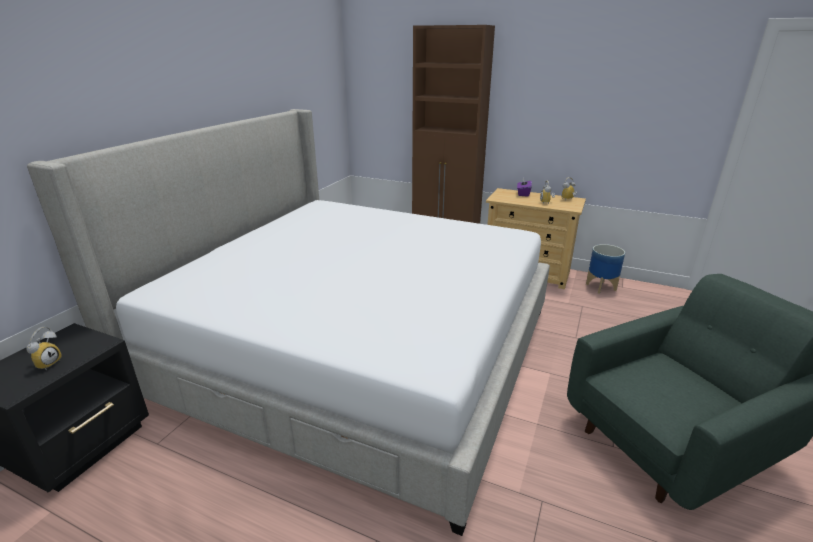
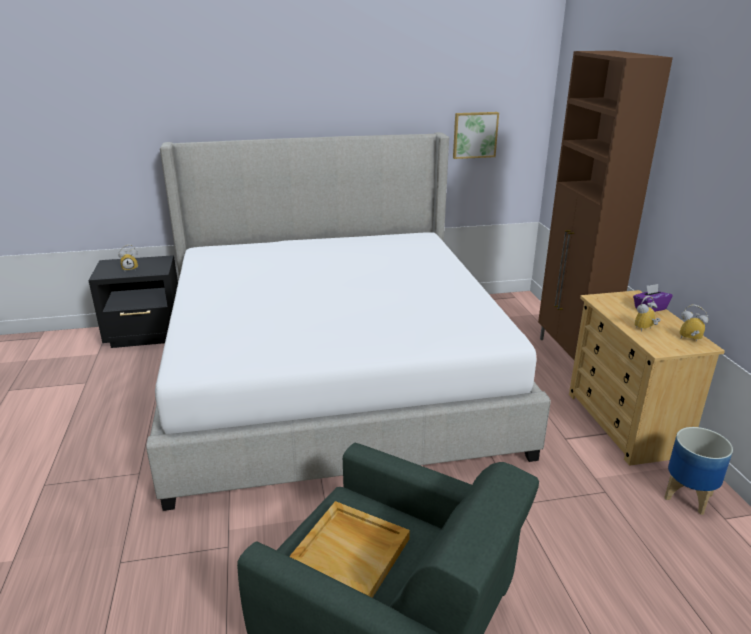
camera: 55 degrees right, 0 degrees up
none -> beige tray [289,501,410,598]
none -> picture [453,112,499,159]

